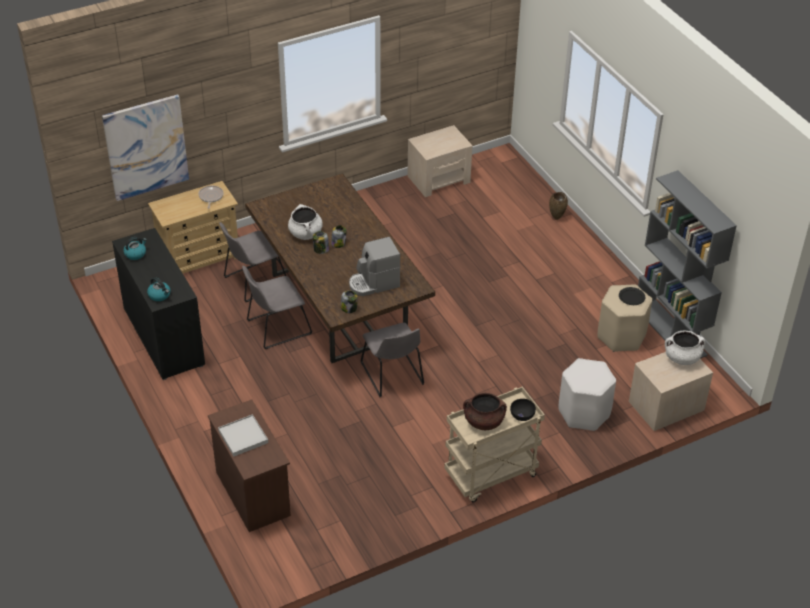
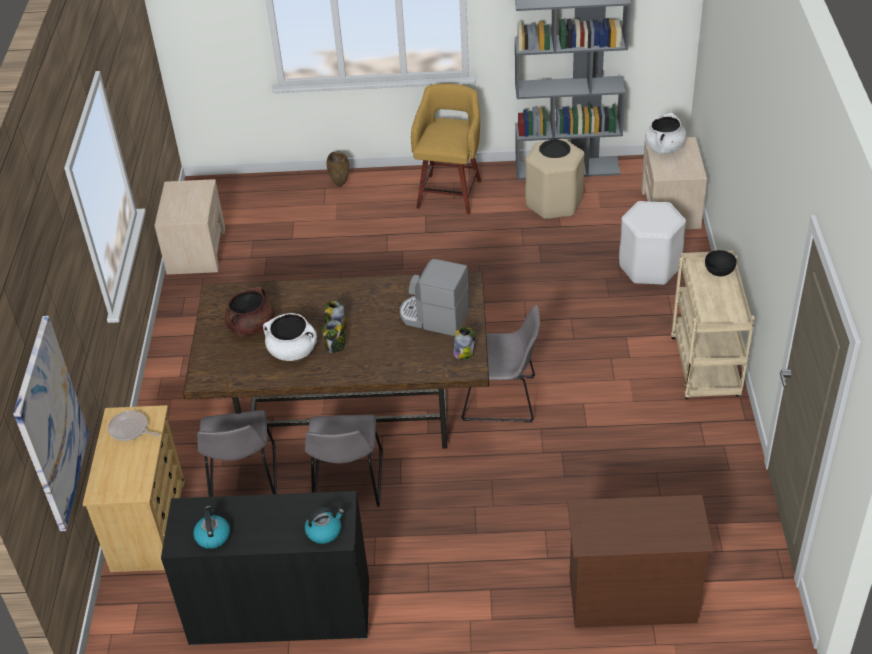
camera: 60 degrees left, 0 degrees up
white tray [218,414,268,457] -> none
coffee machine [349,237,400,296] -> coffee machine turned 105 degrees clockwise [400,259,469,336]
brown cooking pot [463,393,507,430] -> brown cooking pot moved to [225,287,274,337]
none -> yellow stool [411,83,481,214]

